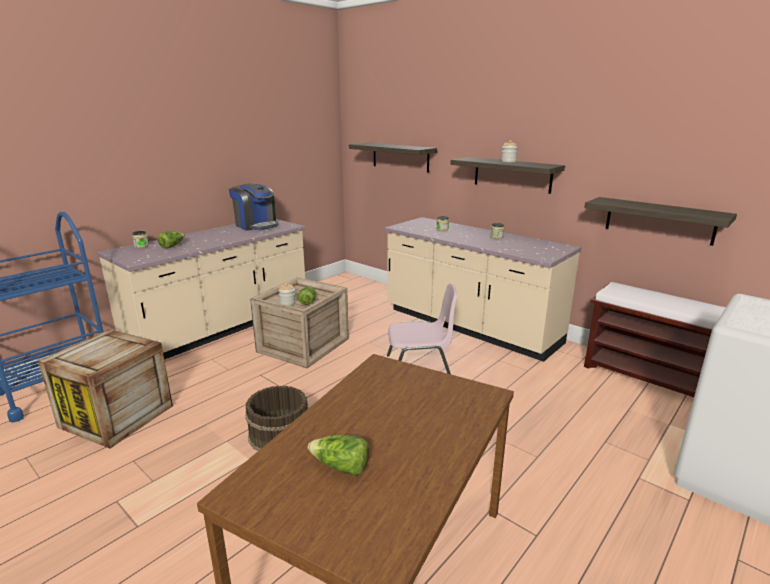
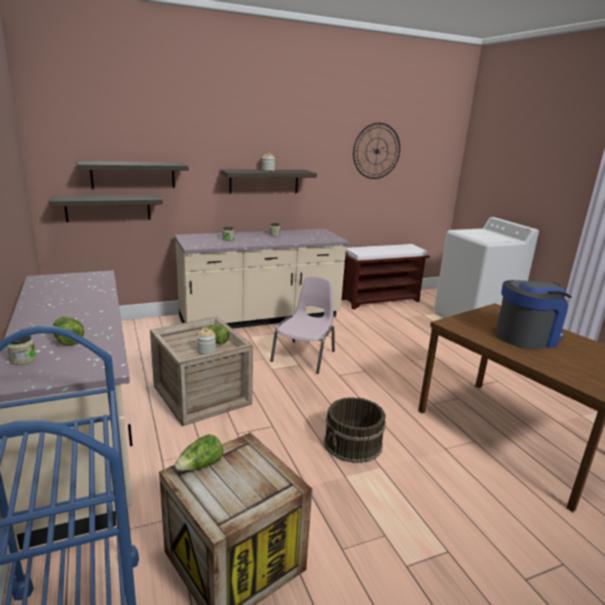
camera: 65 degrees left, 0 degrees up
coffee machine [229,183,278,230] -> coffee machine moved to [496,280,572,349]
lettuce [308,435,369,475] -> lettuce moved to [174,434,223,471]
shelf [584,197,737,246] -> shelf moved to [49,195,163,222]
none -> wall clock [353,123,400,179]

